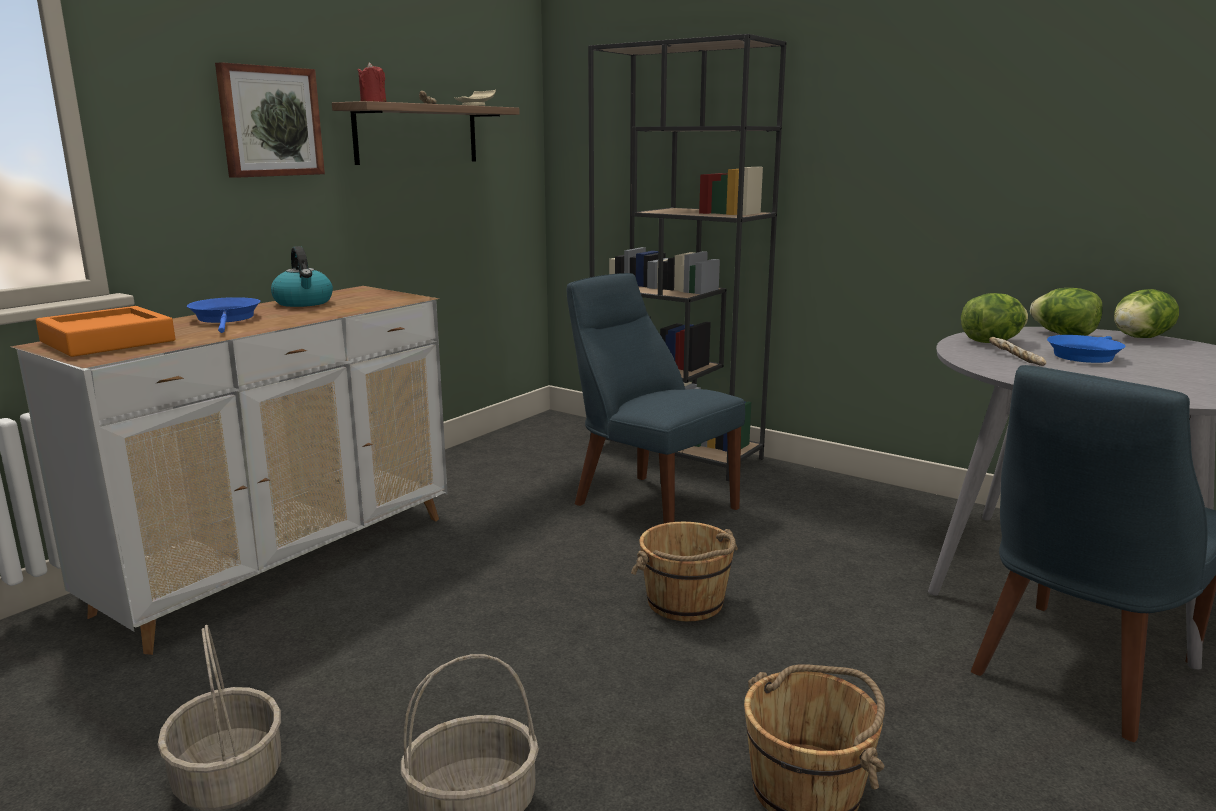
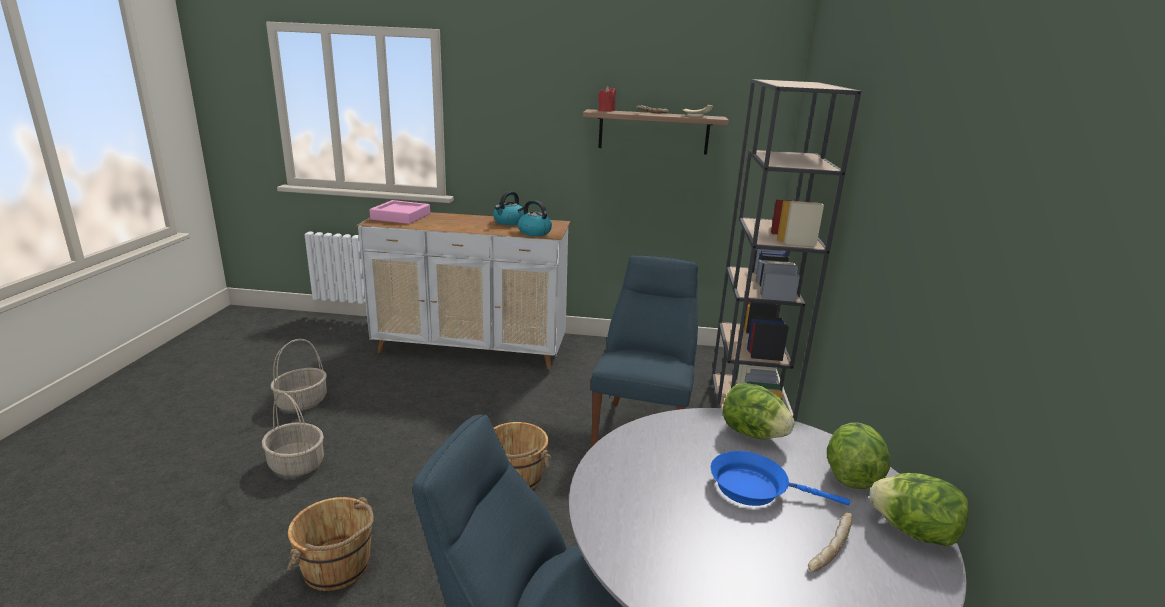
camera: 60 degrees right, 5 degrees up
orange tray [36,306,175,357] -> pink tray [369,200,430,224]
blue frying pan [187,297,260,333] -> none
picture [215,62,325,178] -> none
bread [989,337,1046,366] -> bread moved to [808,513,852,572]
none -> kettle [518,200,552,236]

